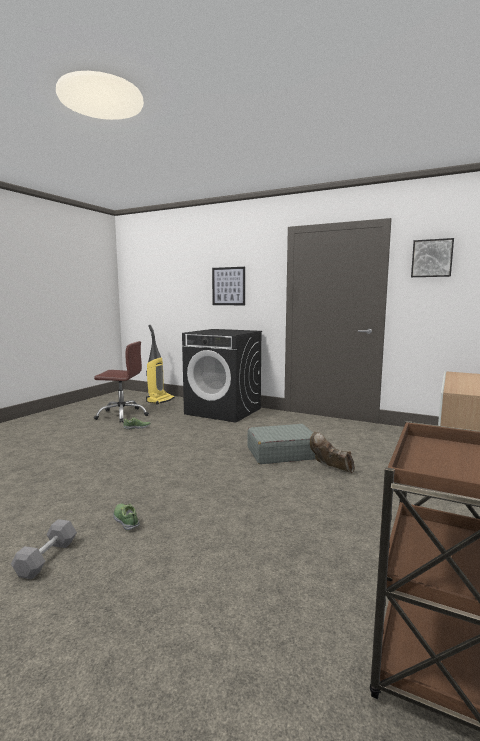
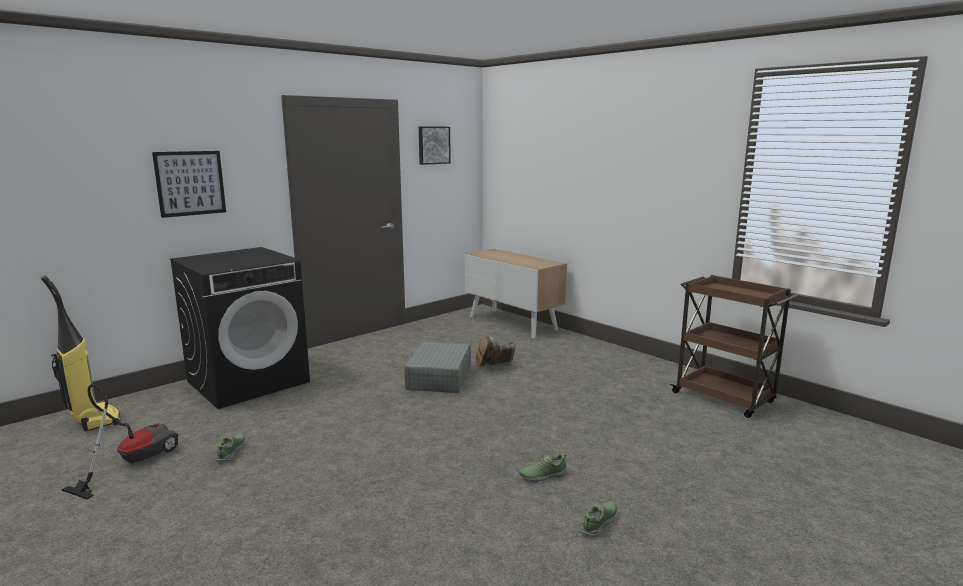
camera: 70 degrees left, 5 degrees up
grey dumbbell [11,519,77,579] -> shoe [580,501,617,537]
brown office chair [94,341,149,422] -> vacuum cleaner [61,384,179,500]

